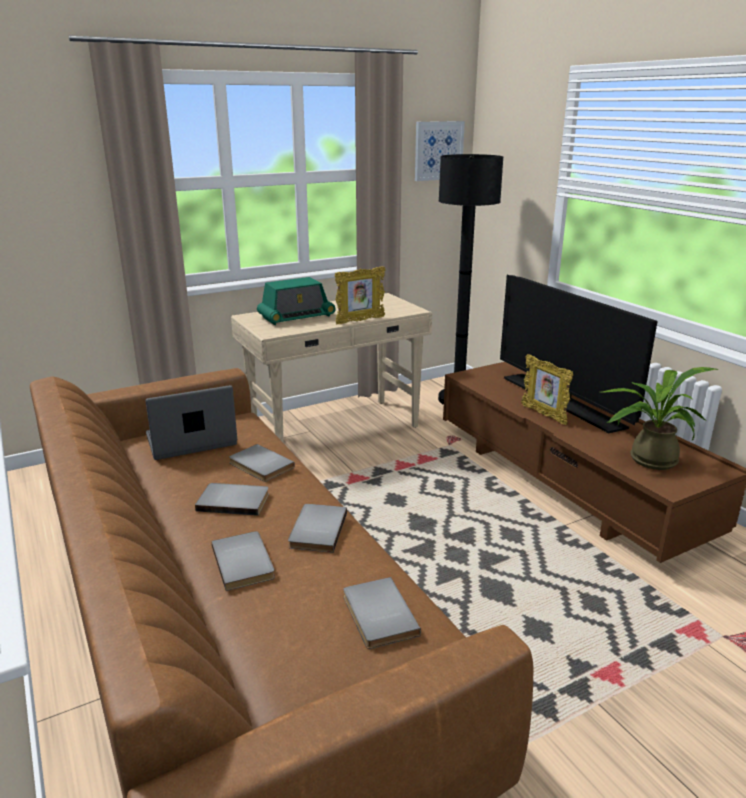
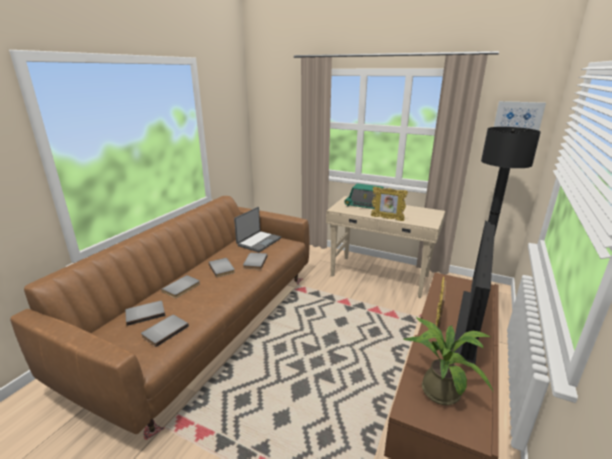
camera: 55 degrees right, 0 degrees up
laptop [146,385,237,460] -> laptop turned 90 degrees clockwise [234,207,281,252]
grey book [288,504,347,553] -> grey book moved to [125,301,165,326]

